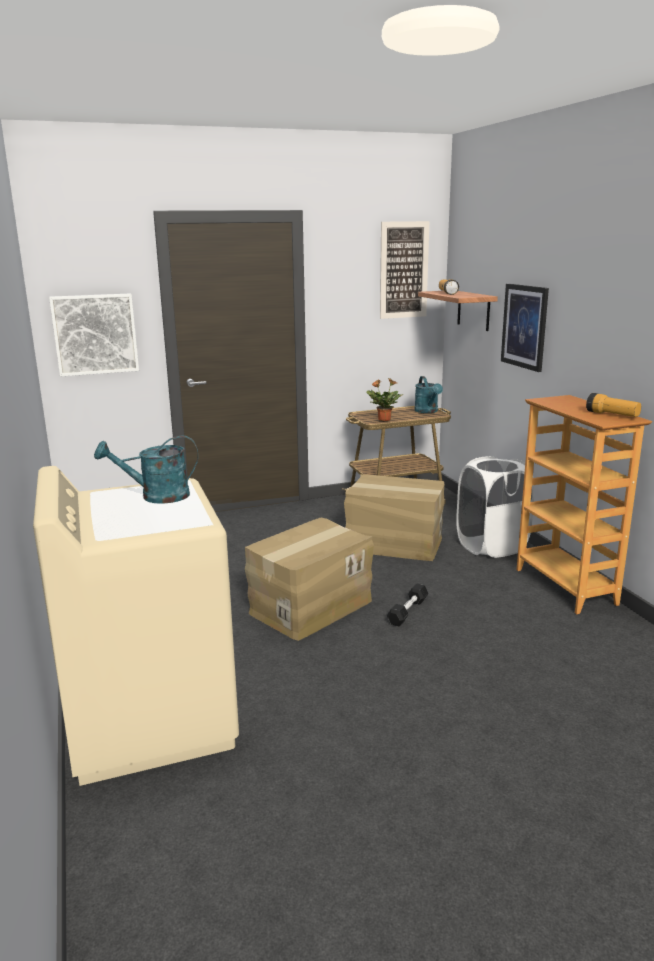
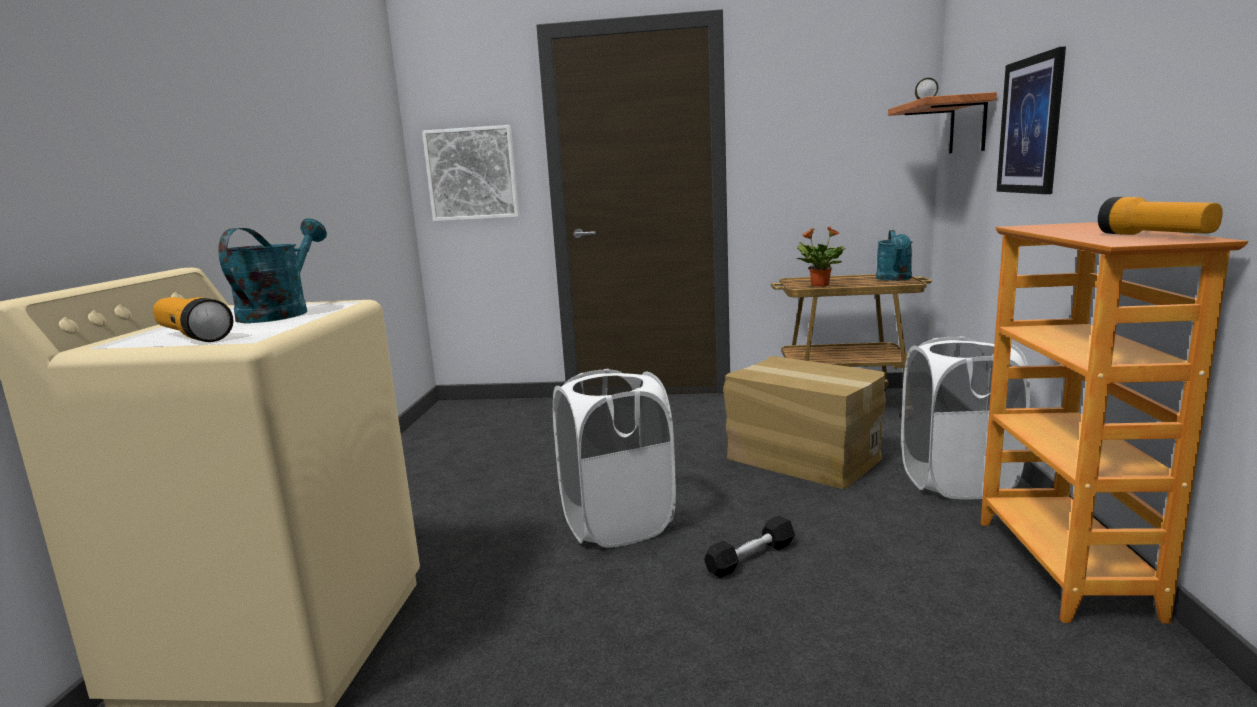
camera: 25 degrees right, 5 degrees down
turquoise watering can [94,435,198,504] -> turquoise watering can turned 90 degrees clockwise [218,218,327,323]
cardboard box [245,518,374,641] -> white laundry basket [553,369,676,548]
picture [380,221,430,319] -> none
none -> flashlight [153,297,233,342]

